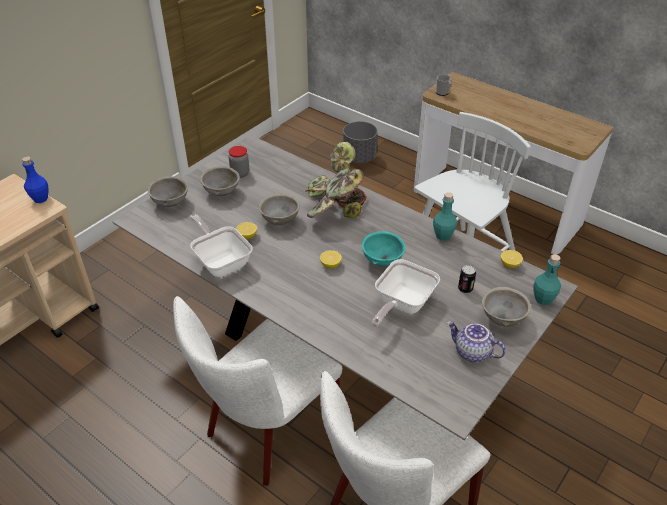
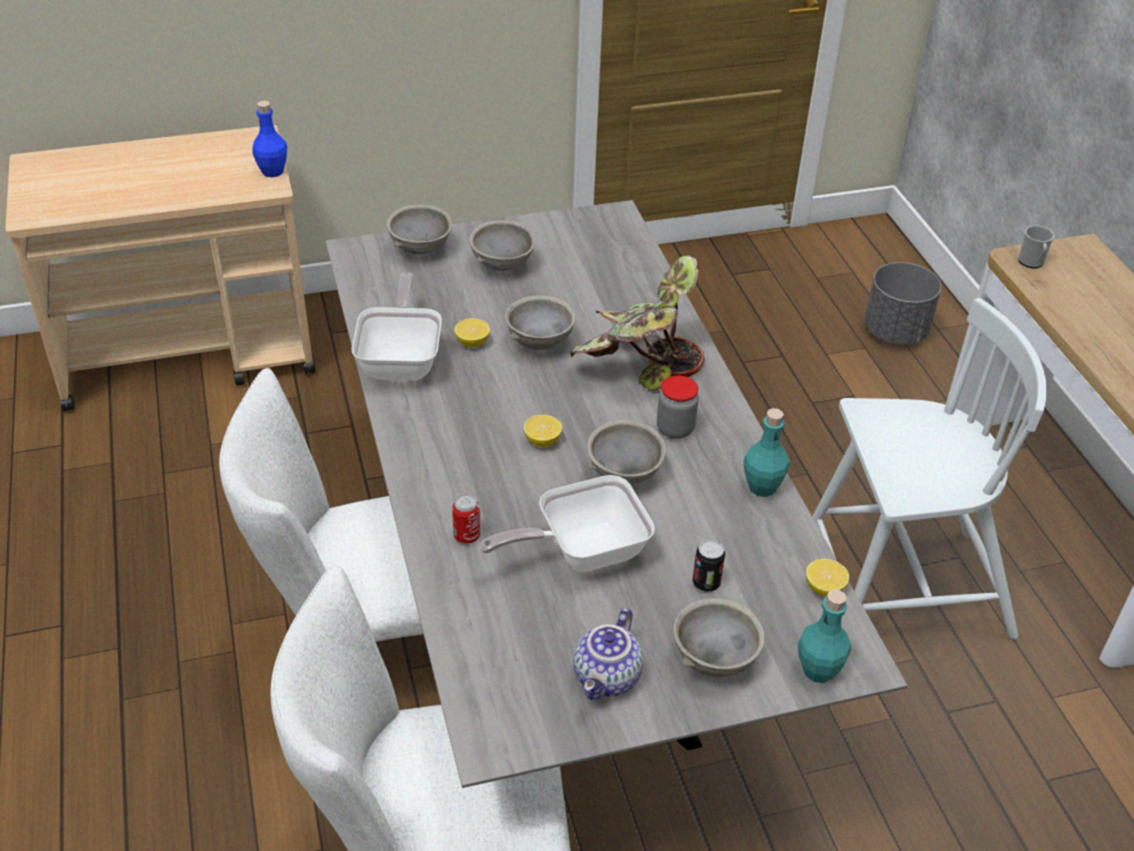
camera: 35 degrees right, 0 degrees up
jar [229,146,249,178] -> jar moved to [657,376,699,439]
turquoise bowl [362,231,406,266] -> grey bowl [587,420,666,485]
teapot [447,321,506,362] -> teapot turned 135 degrees counterclockwise [573,608,643,700]
none -> can [452,494,480,544]

